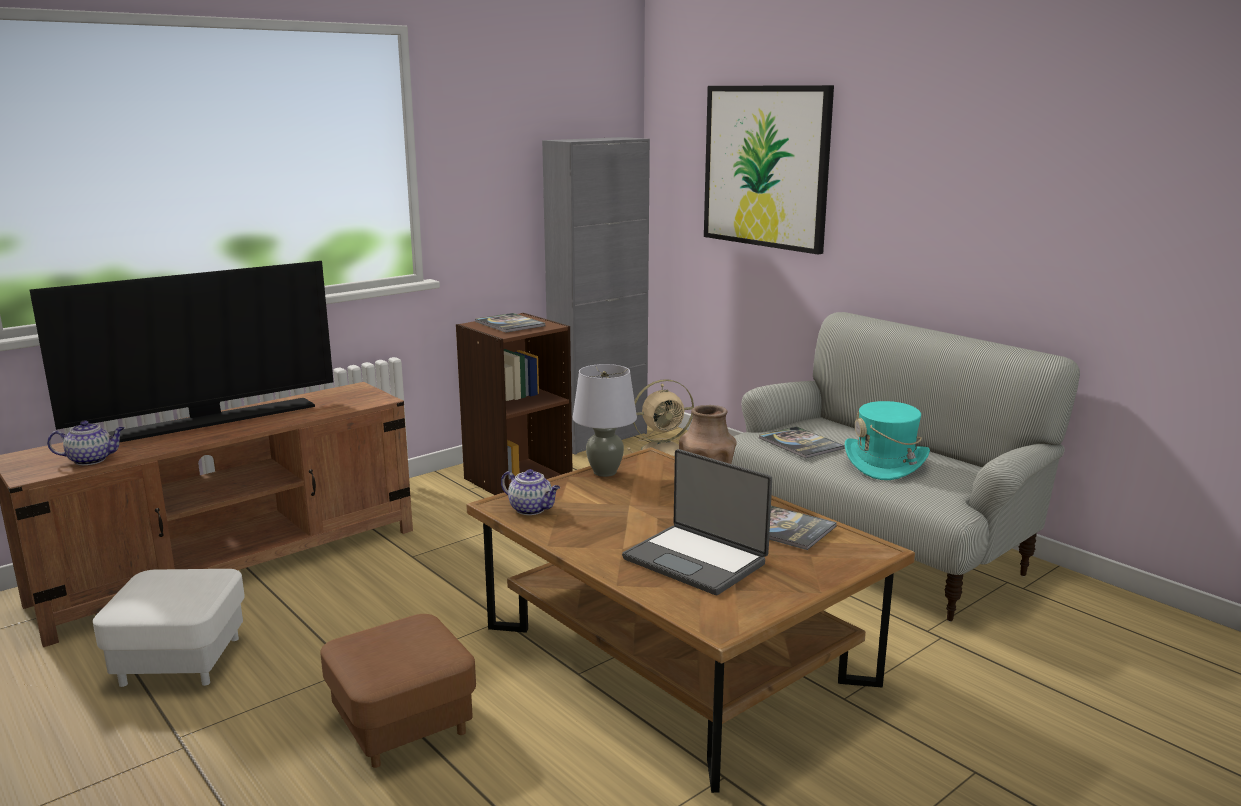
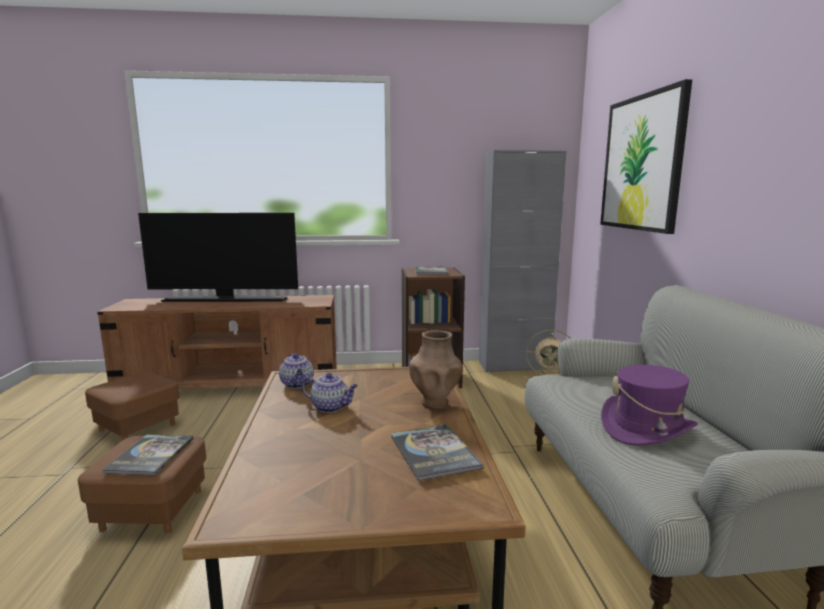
camera: 35 degrees right, 5 degrees down
teapot [47,421,125,465] -> teapot moved to [301,373,358,413]
white ottoman [93,569,245,687] -> brown ottoman [85,372,180,440]
grey table lamp [573,364,637,477] -> none
laptop [622,449,772,595] -> none
book [759,426,845,459] -> book moved to [102,435,193,475]
turquoise hat [845,401,930,480] -> purple hat [601,365,698,446]

